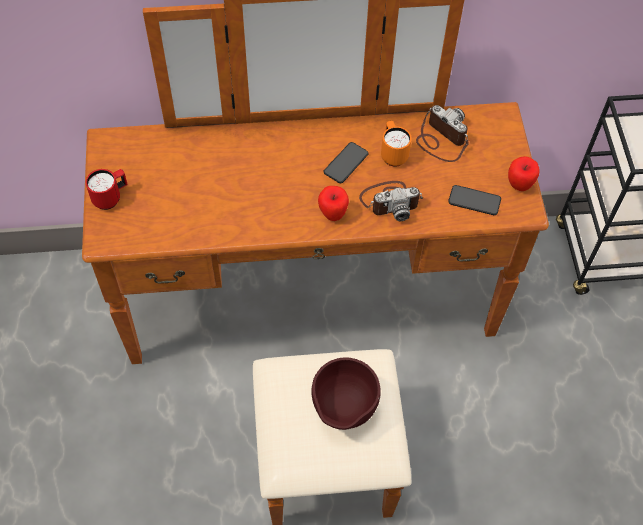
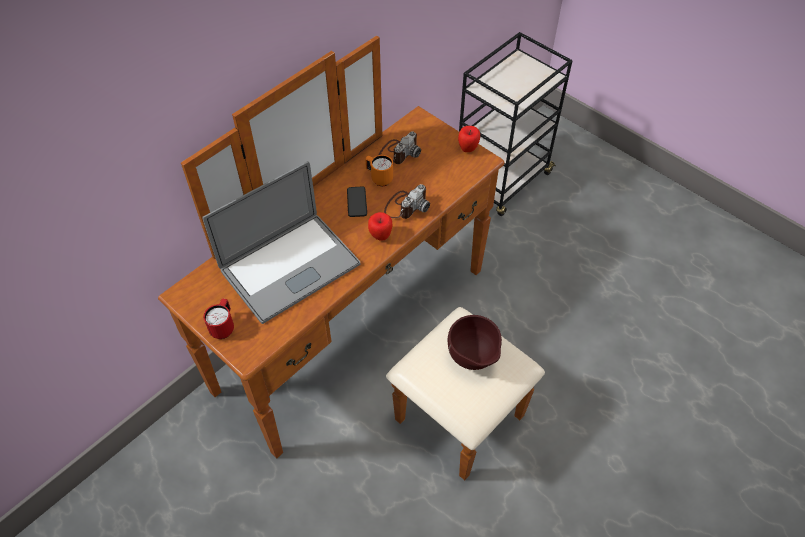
camera: 40 degrees left, 5 degrees down
camera [416,105,469,162] -> camera turned 120 degrees clockwise [379,131,421,164]
phone [448,185,501,215] -> none
none -> laptop [202,161,361,324]

